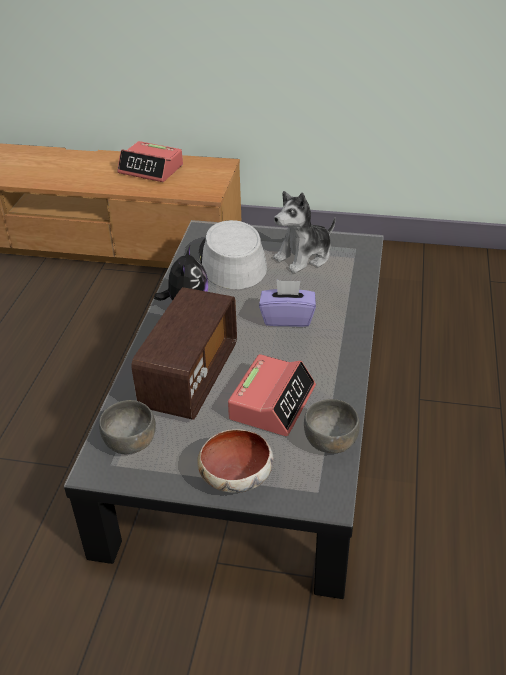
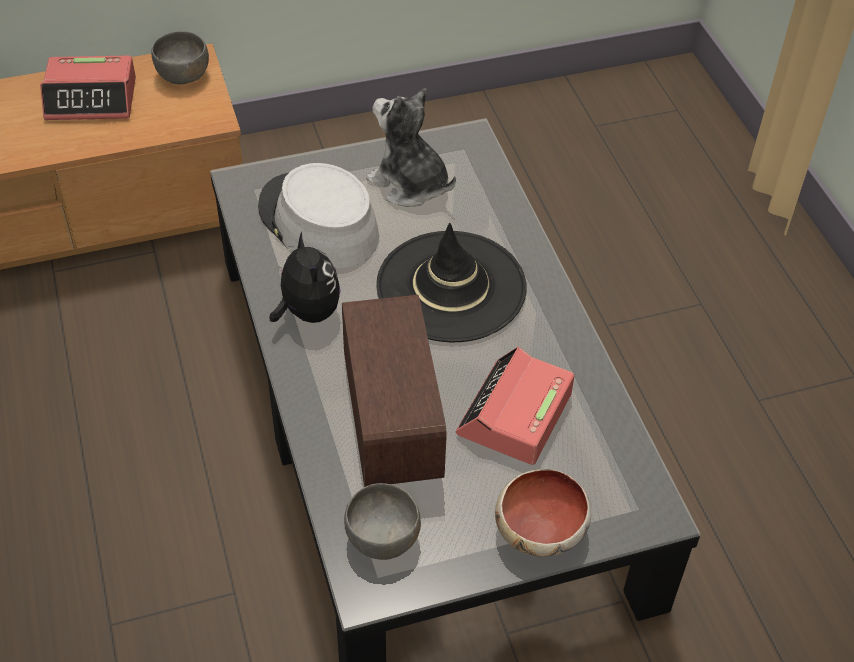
camera: 30 degrees left, 10 degrees up
alarm clock [228,354,316,436] -> alarm clock turned 150 degrees counterclockwise [456,347,575,465]
purple tissue box [259,280,316,327] -> black hat [376,223,527,342]
plush toy [273,191,336,273] -> plush toy turned 105 degrees clockwise [366,88,456,207]
grey bowl [304,399,360,453] -> grey bowl moved to [151,31,209,84]

